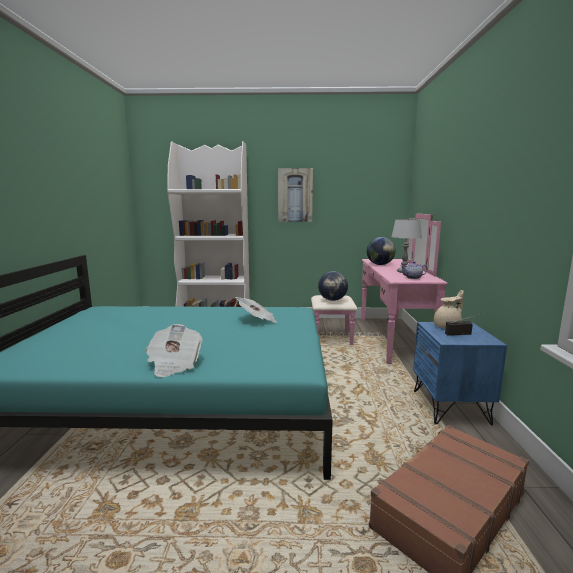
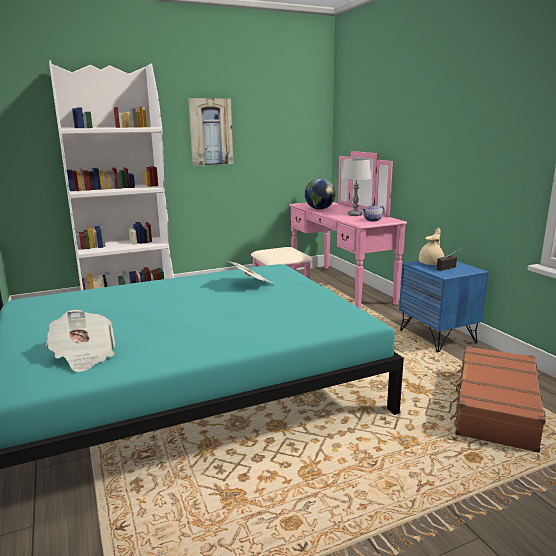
camera: 25 degrees left, 5 degrees up
newspaper [146,324,203,377] -> newspaper moved to [46,310,115,372]
globe [318,271,348,301] -> none

